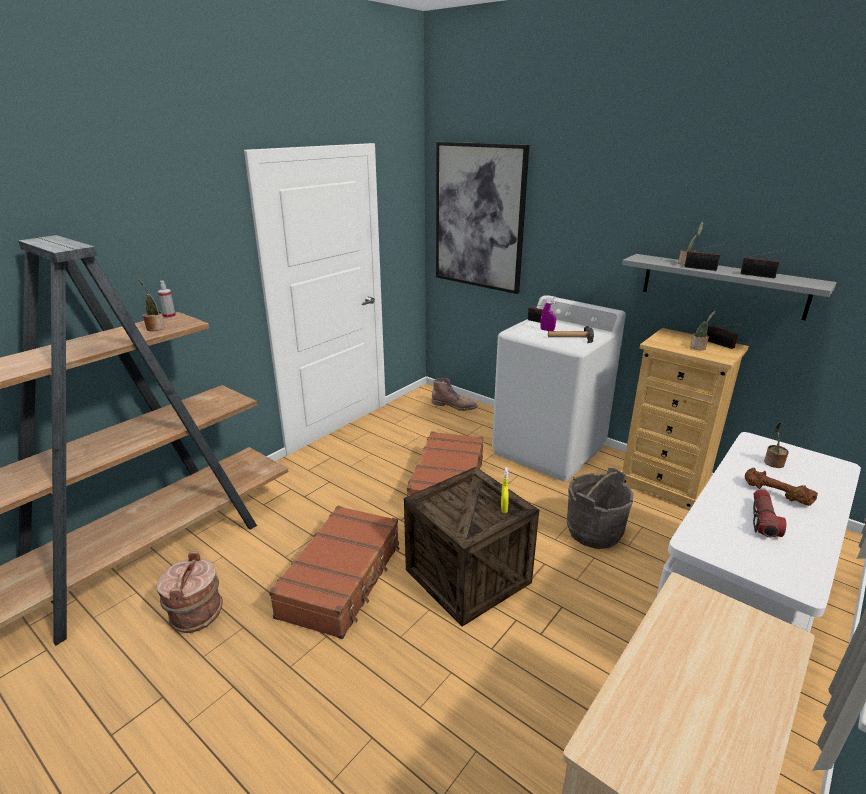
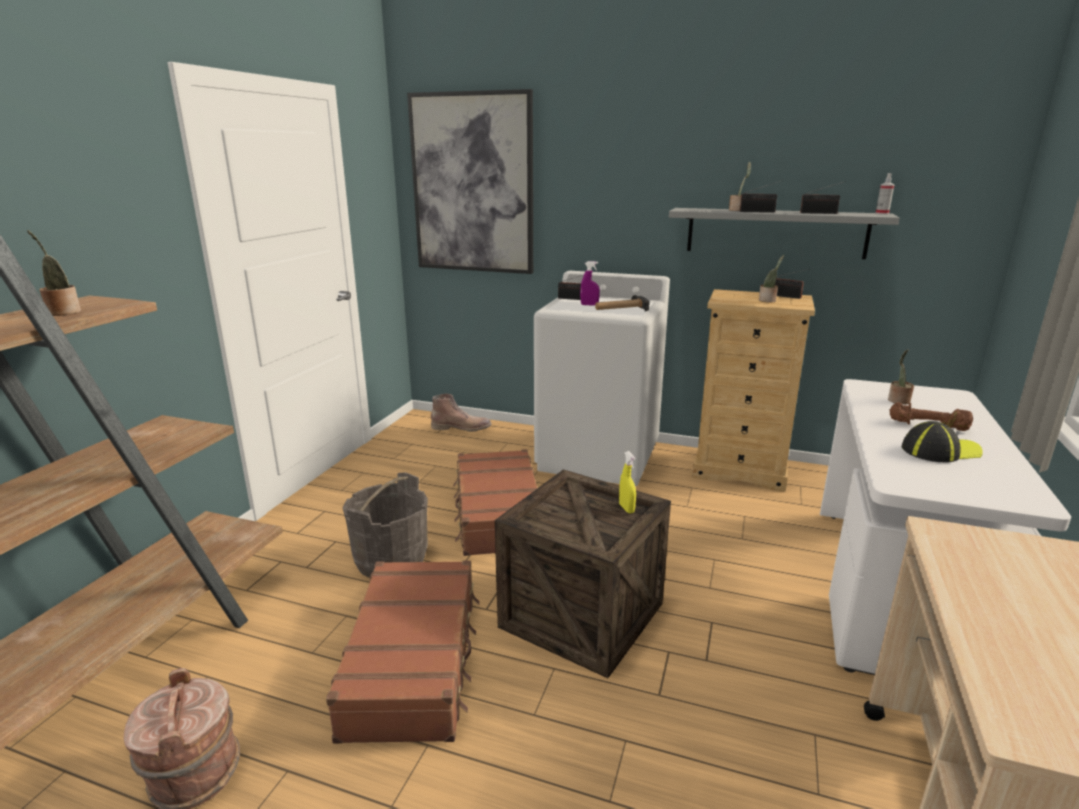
camera: 20 degrees left, 5 degrees down
spray bottle [158,281,176,319] -> spray bottle moved to [875,173,895,215]
grey bucket [567,468,634,549] -> grey bucket moved to [343,472,428,578]
flashlight [753,489,786,538] -> cap [902,421,983,463]

